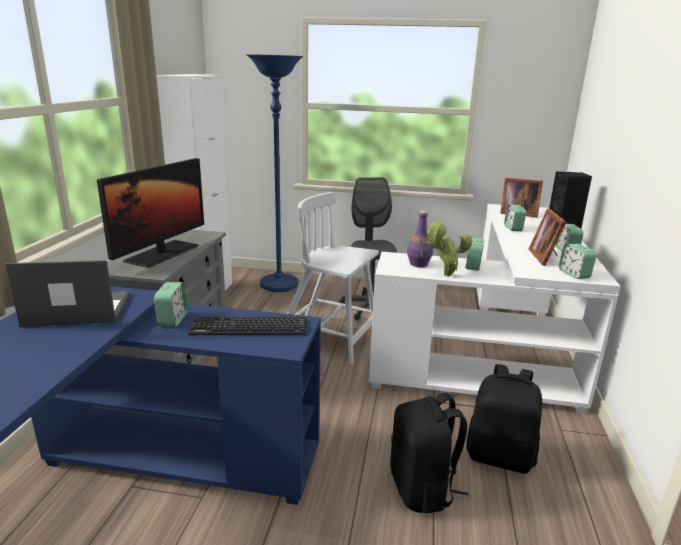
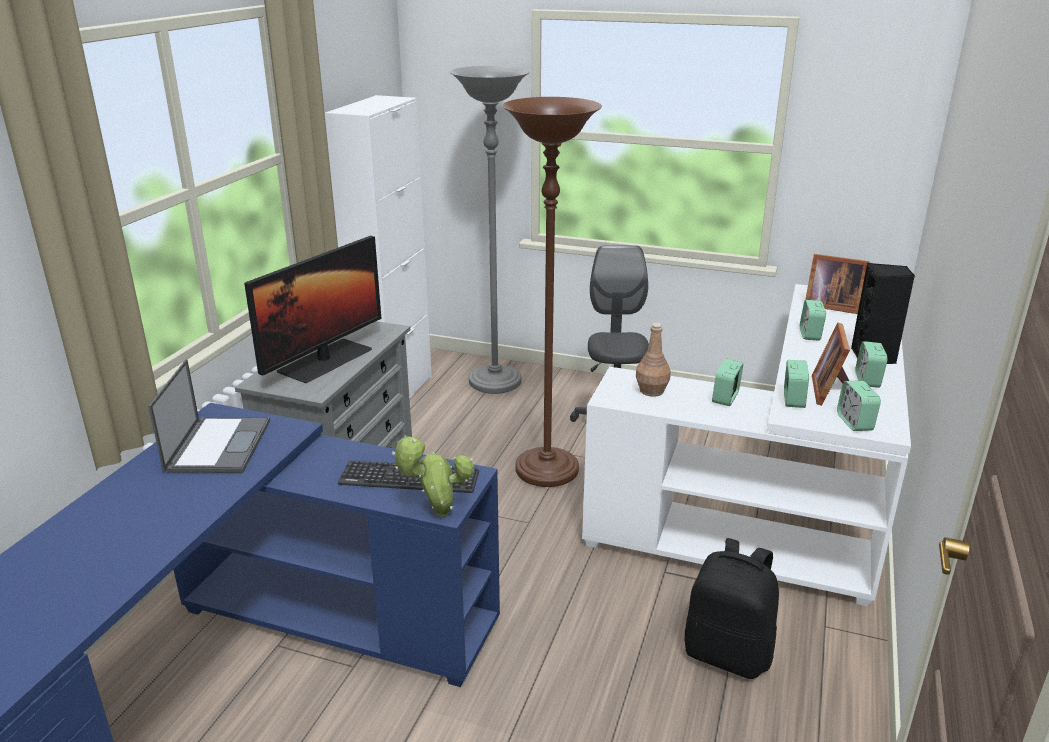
camera: 10 degrees right, 5 degrees up
laptop [5,260,130,327] -> laptop turned 90 degrees clockwise [148,359,270,473]
alarm clock [154,282,188,326] -> alarm clock moved to [784,360,809,408]
blue floor lamp [246,54,304,292] -> grey floor lamp [450,66,530,394]
white chair [287,192,379,364] -> brown floor lamp [502,97,602,487]
black backpack [391,393,468,513] -> none
purple bottle [407,211,433,267] -> brown bottle [636,323,671,397]
potted plant [427,222,473,276] -> potted plant moved to [392,435,474,517]

